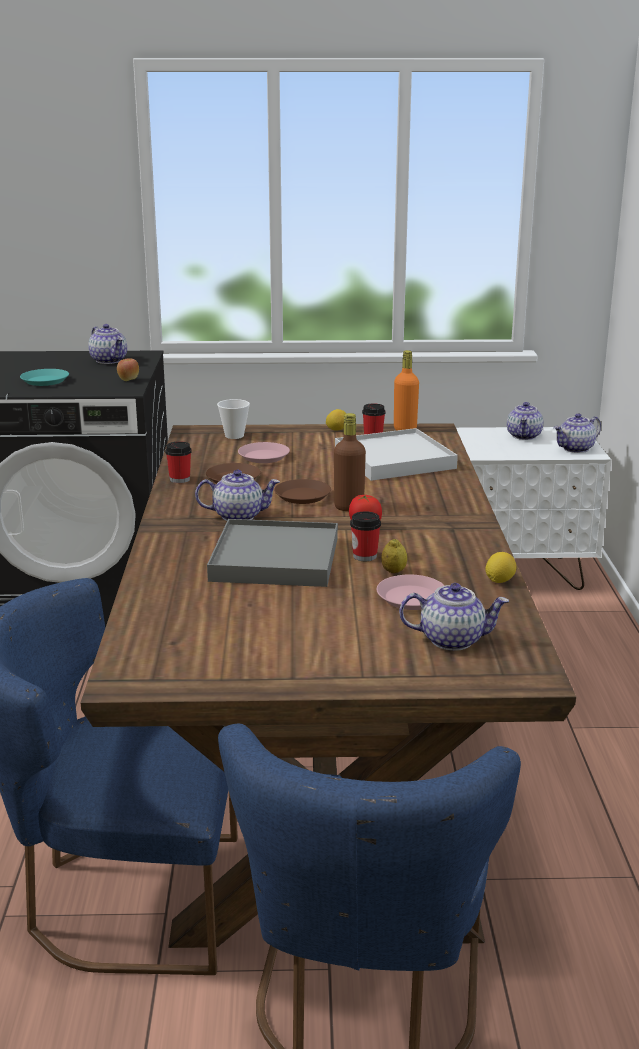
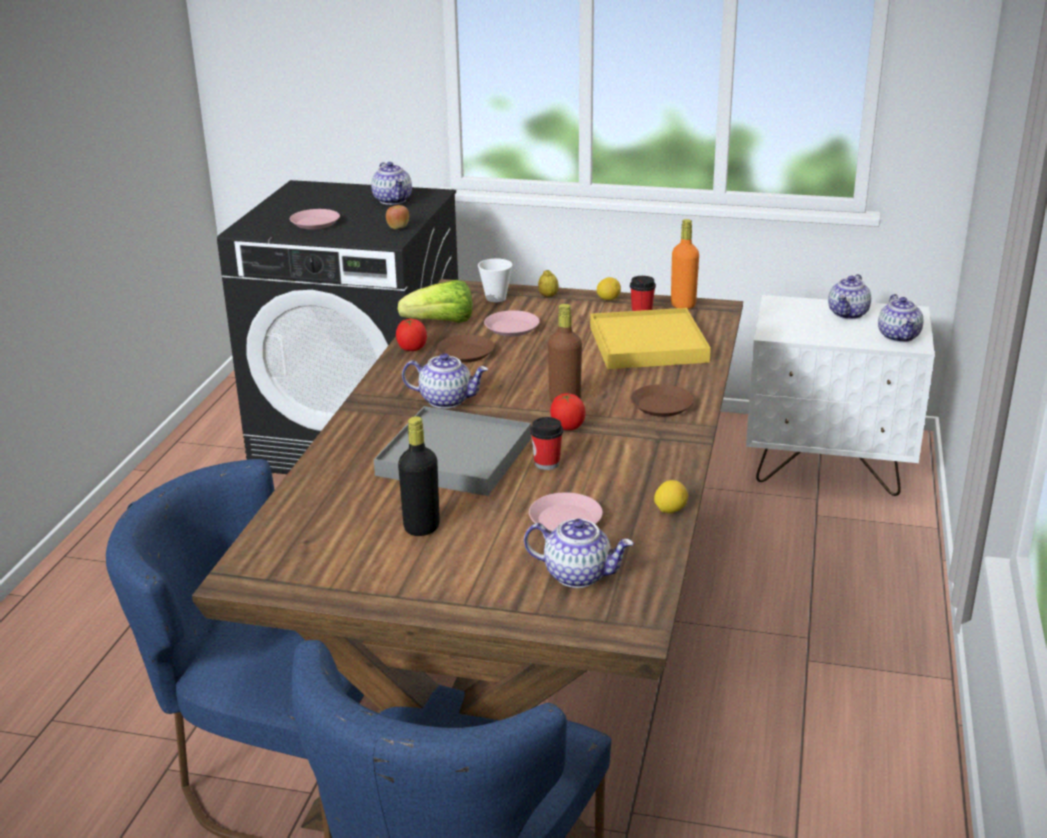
camera: 15 degrees right, 5 degrees up
turquoise plate [20,369,69,386] -> pink plate [290,209,340,229]
cup [165,441,192,483] -> tomato [396,319,427,351]
brown plate [274,479,331,504] -> brown plate moved to [631,384,694,417]
white tray [335,428,458,481] -> yellow tray [590,308,711,369]
lemon [381,539,407,573] -> lemon moved to [538,270,559,297]
teapot [554,413,601,453] -> teapot turned 75 degrees counterclockwise [878,294,923,342]
none -> lettuce [398,280,472,323]
none -> black bottle [398,416,440,536]

